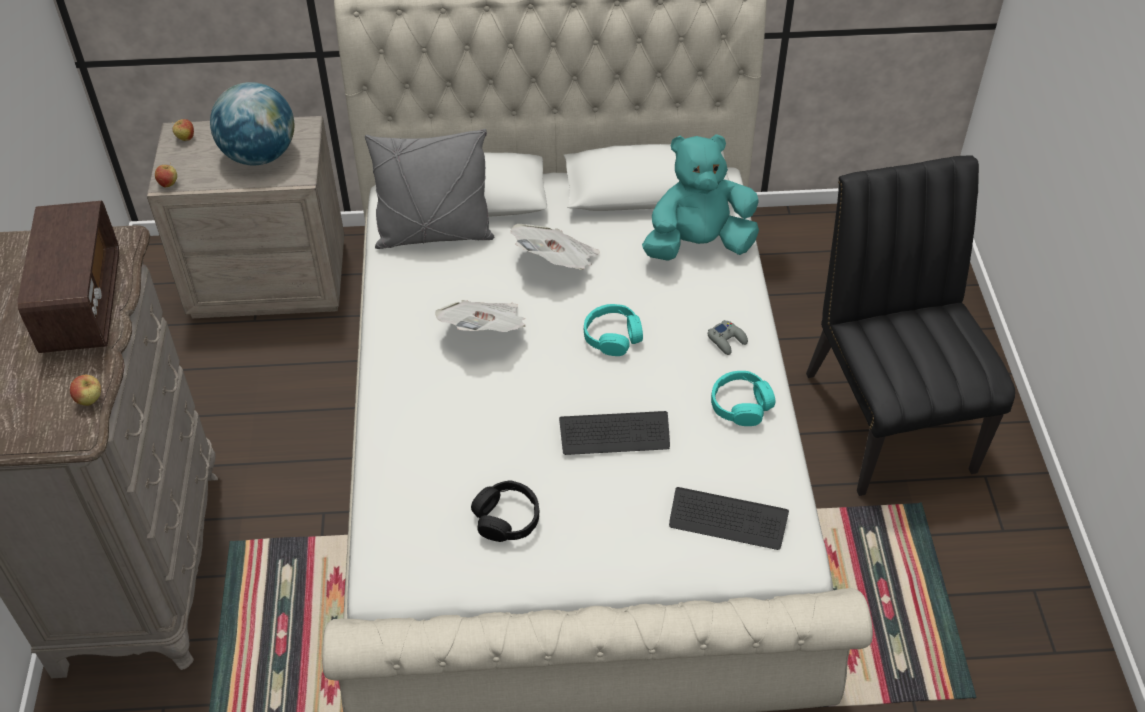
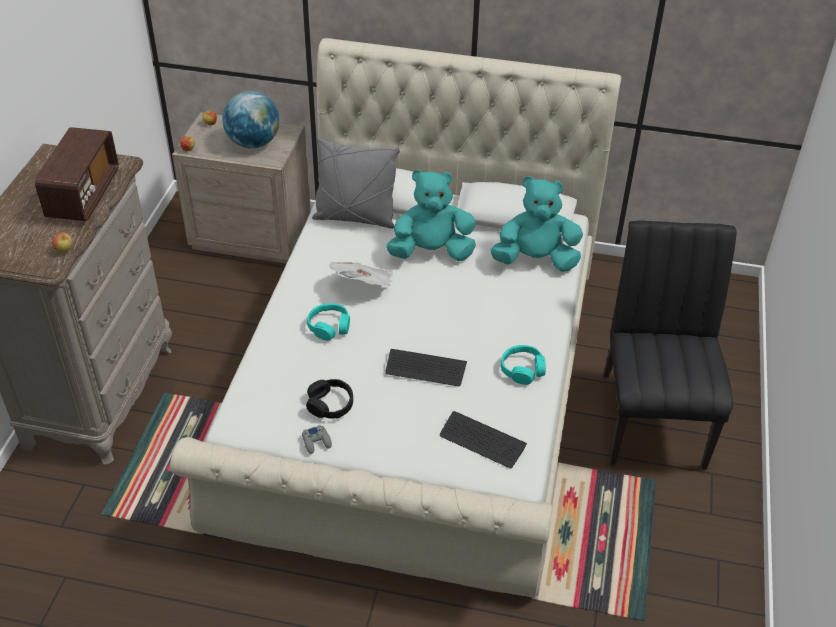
camera: 15 degrees right, 5 degrees down
newspaper [510,224,600,270] -> turquoise plush toy [386,170,476,261]
turquoise headphones [584,304,643,356] -> turquoise headphones moved to [307,303,350,341]
grey game controller [708,320,748,355] -> grey game controller moved to [302,425,332,454]

